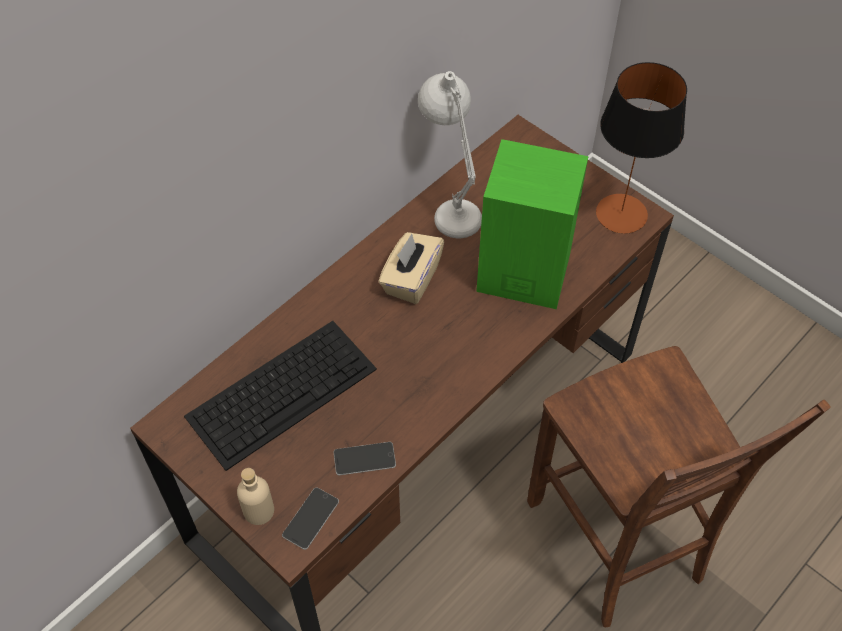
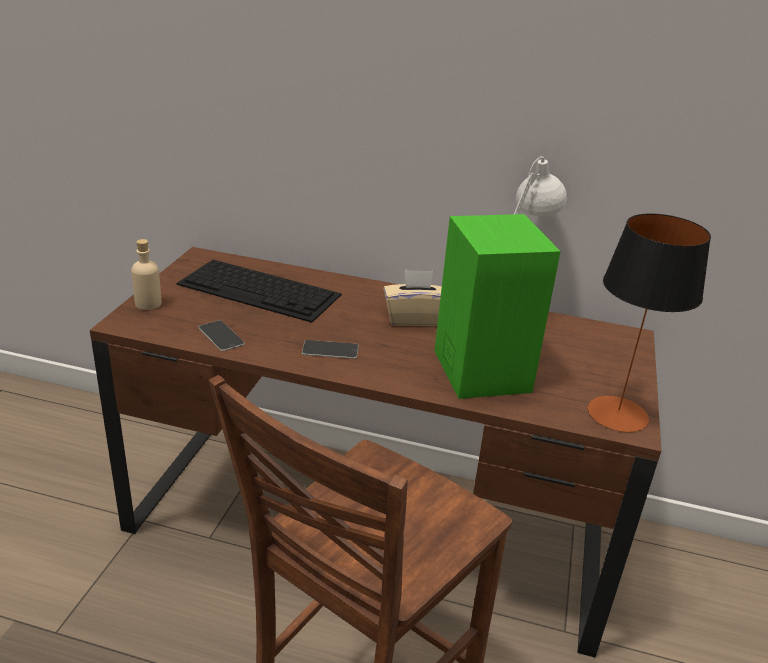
camera: 60 degrees right, 25 degrees down
phone [282,487,339,550] -> phone moved to [302,340,359,359]

